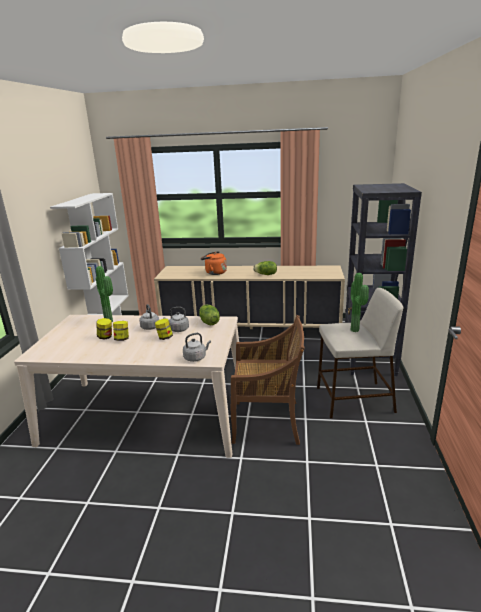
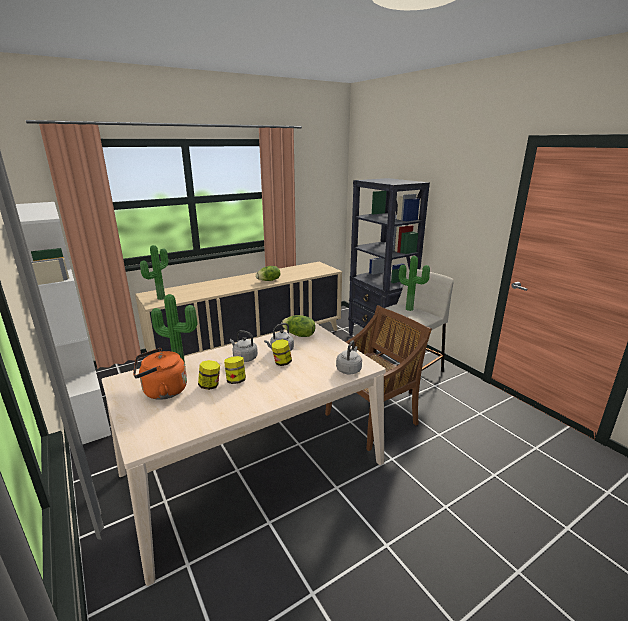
camera: 40 degrees left, 0 degrees up
orange kettle [201,251,227,275] -> orange kettle moved to [133,348,187,400]
none -> potted plant [140,245,168,300]

